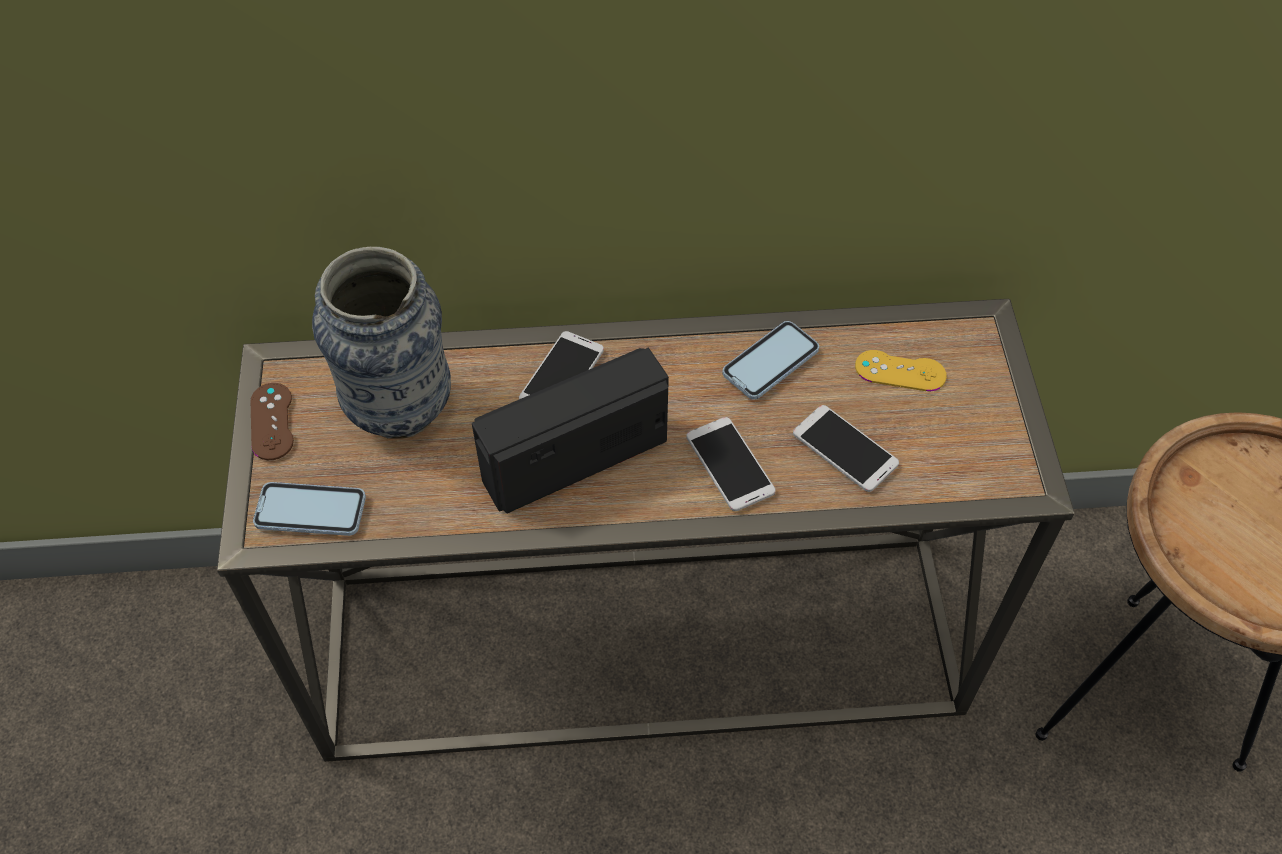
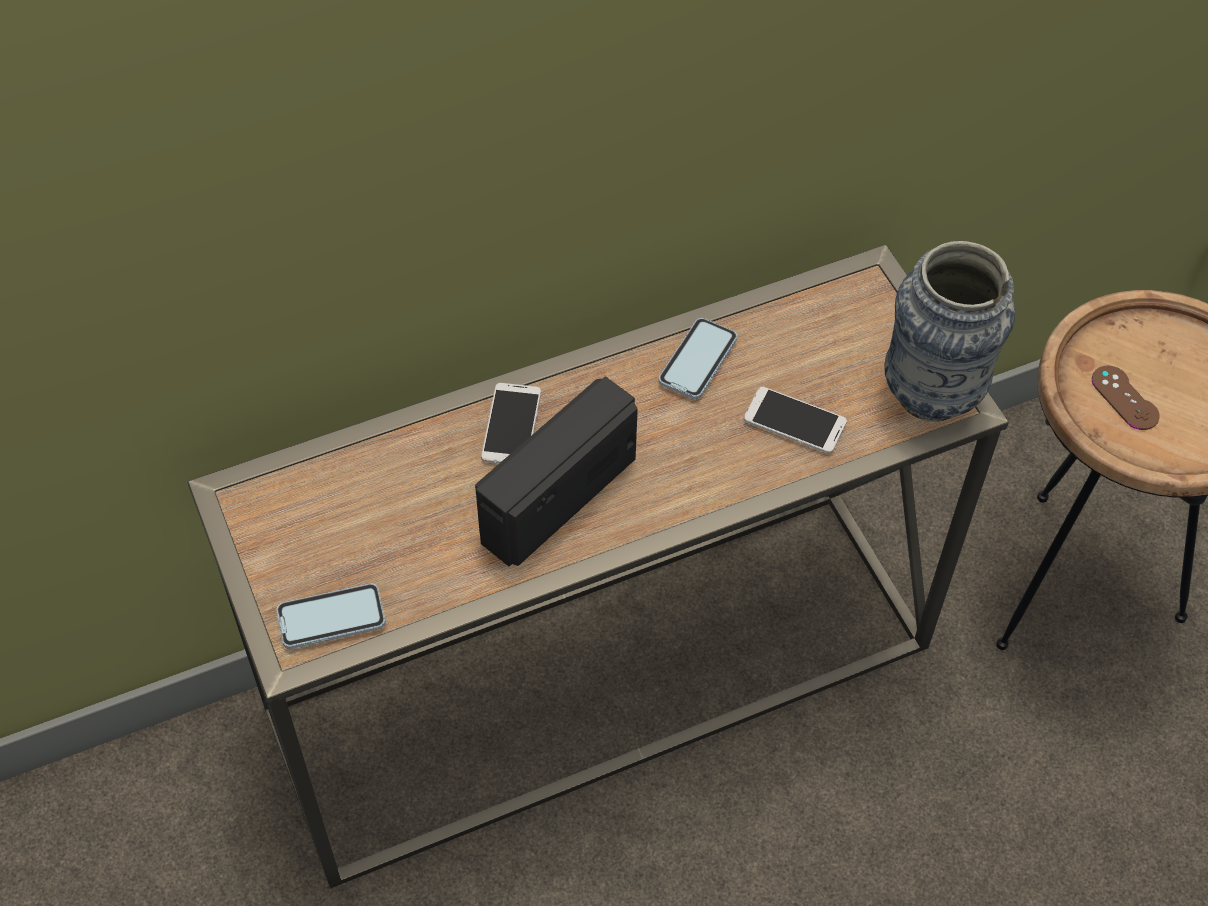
camera: 20 degrees left, 0 degrees up
brown game controller [251,383,294,460] -> brown game controller moved to [1092,365,1160,430]
vase [312,247,451,439] -> vase moved to [884,241,1015,422]
phone [687,417,776,511] -> none
yellow game controller [855,350,947,391] -> none

